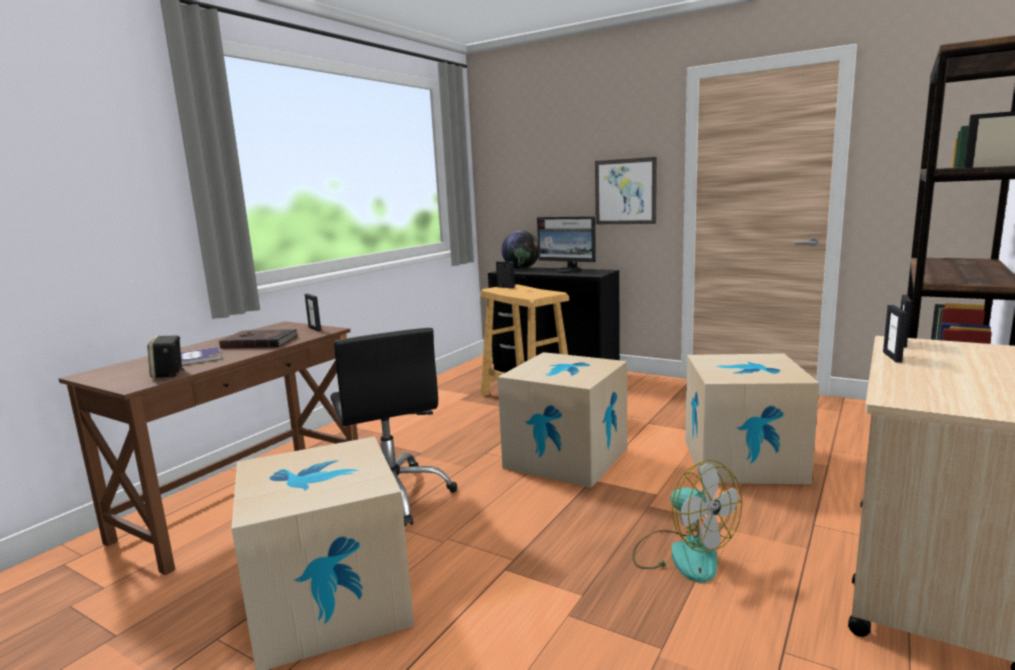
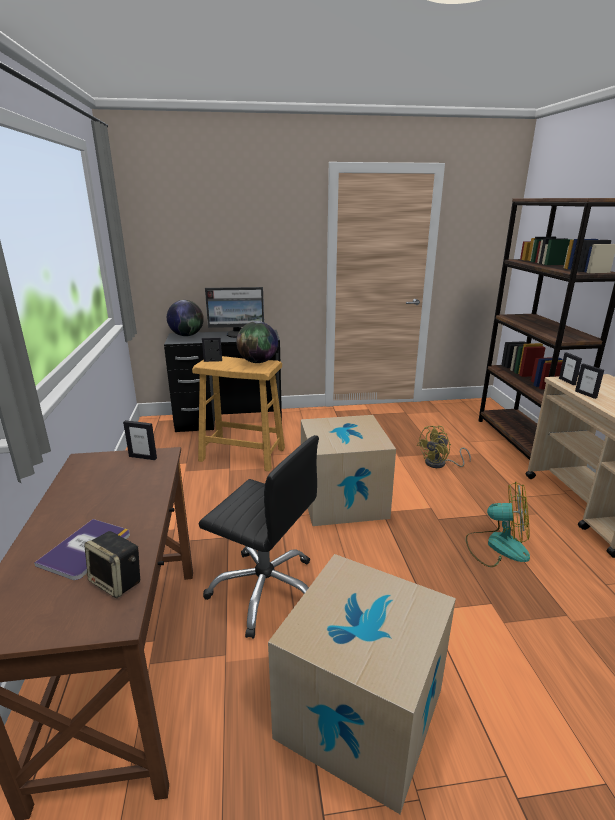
camera: 40 degrees left, 10 degrees up
brown book [219,329,298,349] -> none
picture [595,157,657,224] -> none
cardboard box [685,353,819,484] -> yellow fan [417,426,471,468]
none -> globe [236,321,278,363]

